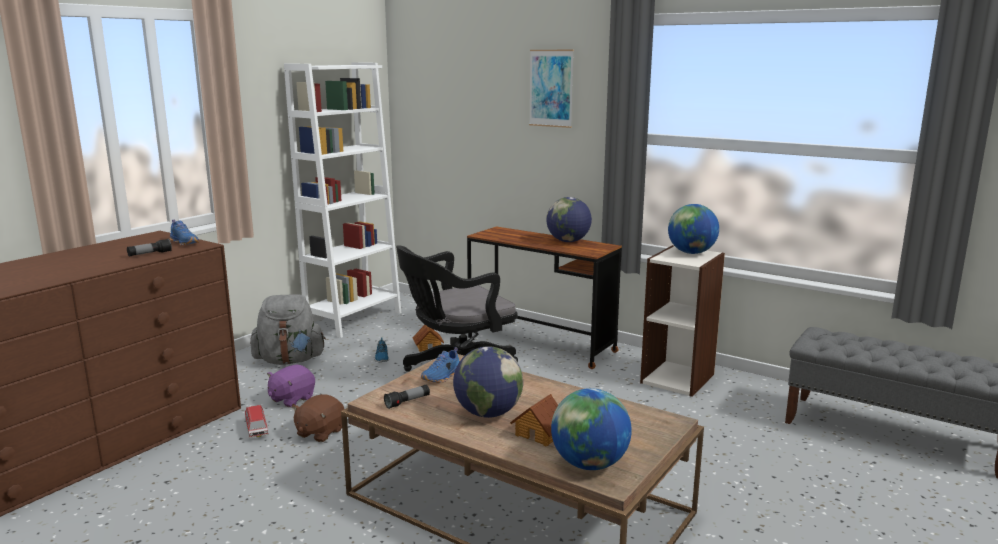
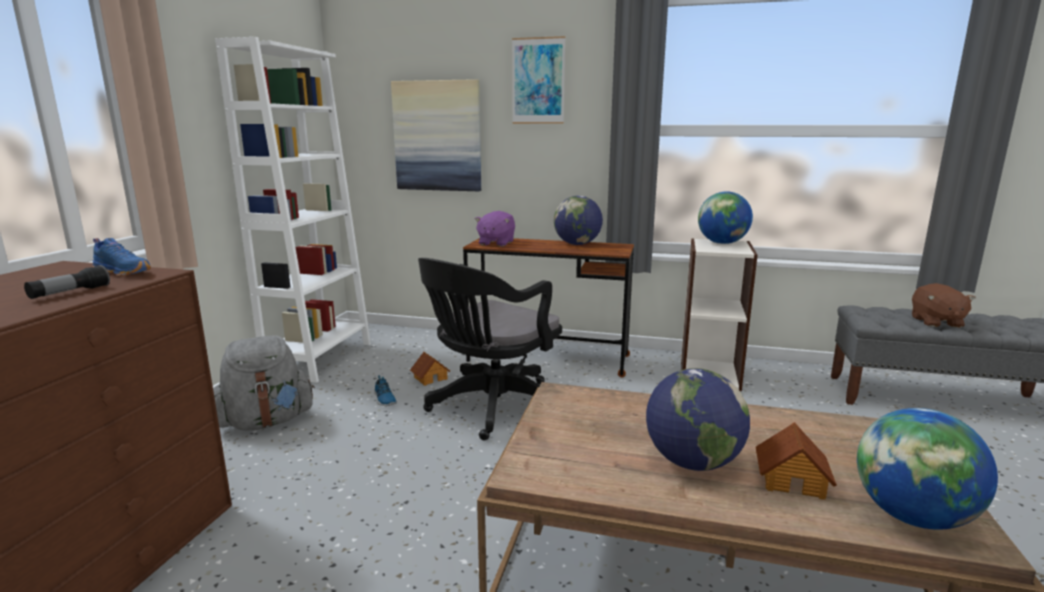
camera: 20 degrees left, 0 degrees up
toy car [245,405,269,438] -> none
purple plush toy [267,365,315,407] -> purple plush toy moved to [475,211,515,247]
brown plush toy [292,394,344,442] -> brown plush toy moved to [912,283,976,328]
flashlight [384,385,430,409] -> none
blue shoe [421,347,460,383] -> none
none -> picture [391,79,481,191]

